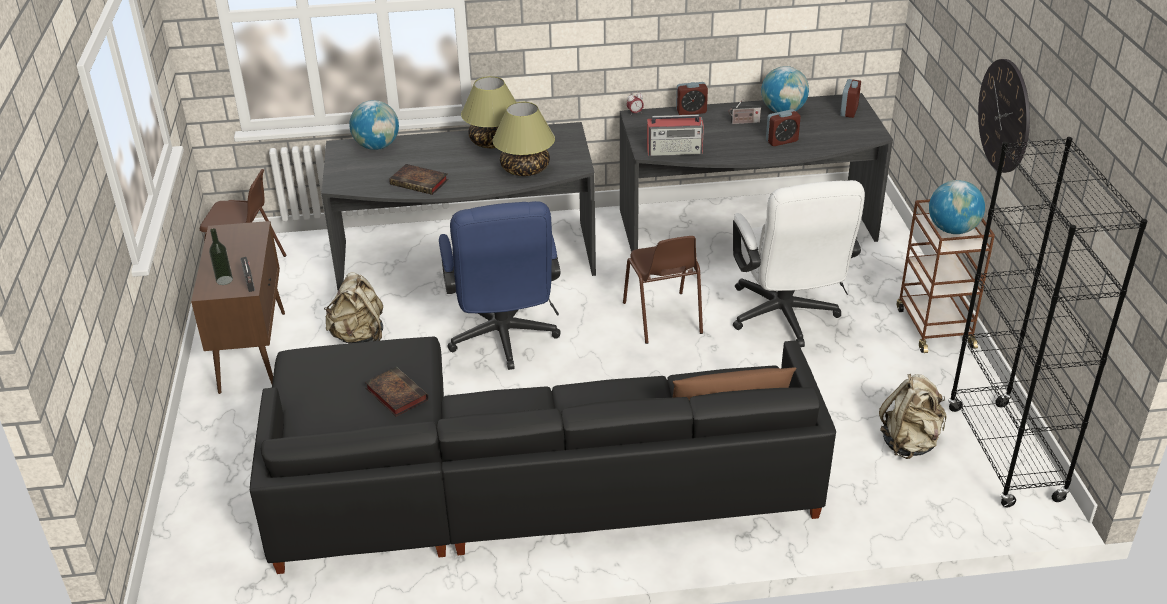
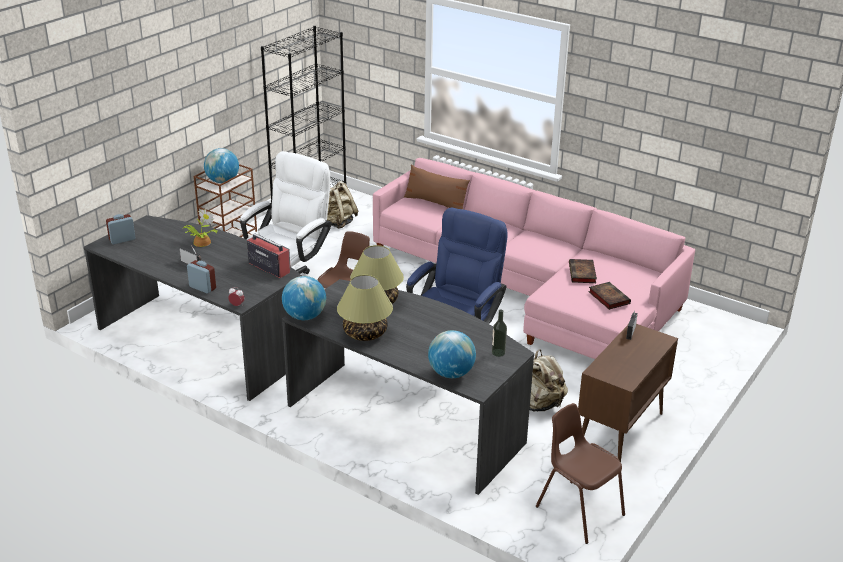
camera: 140 degrees left, 5 degrees down
bottle [209,228,233,285] -> bottle moved to [492,310,507,357]
black sofa [250,336,836,574] -> pink sofa [373,158,695,359]
book [389,164,448,195] -> book moved to [588,282,631,310]
globe [761,66,809,113] -> globe moved to [282,276,326,320]
alarm clock [766,109,801,146] -> potted plant [182,209,218,247]
wall clock [978,59,1030,173] -> none

